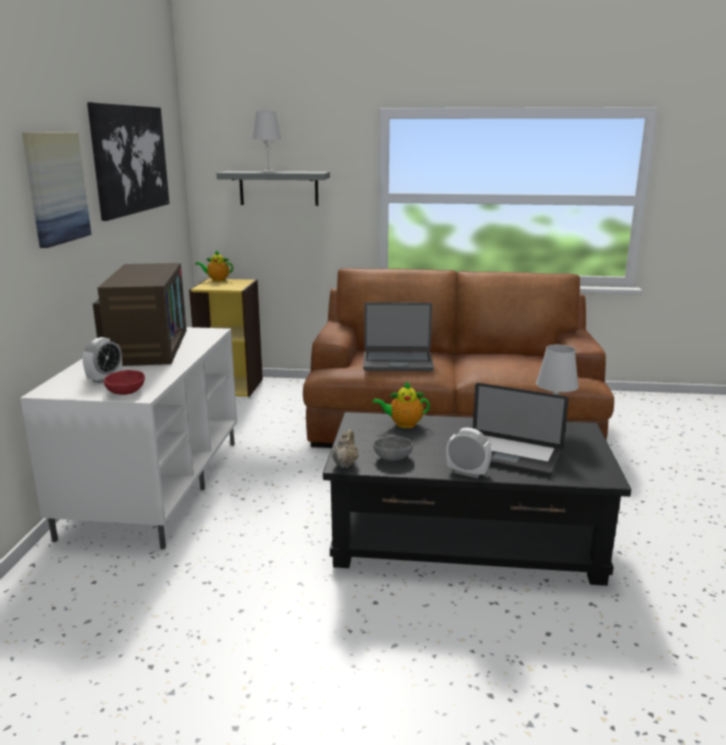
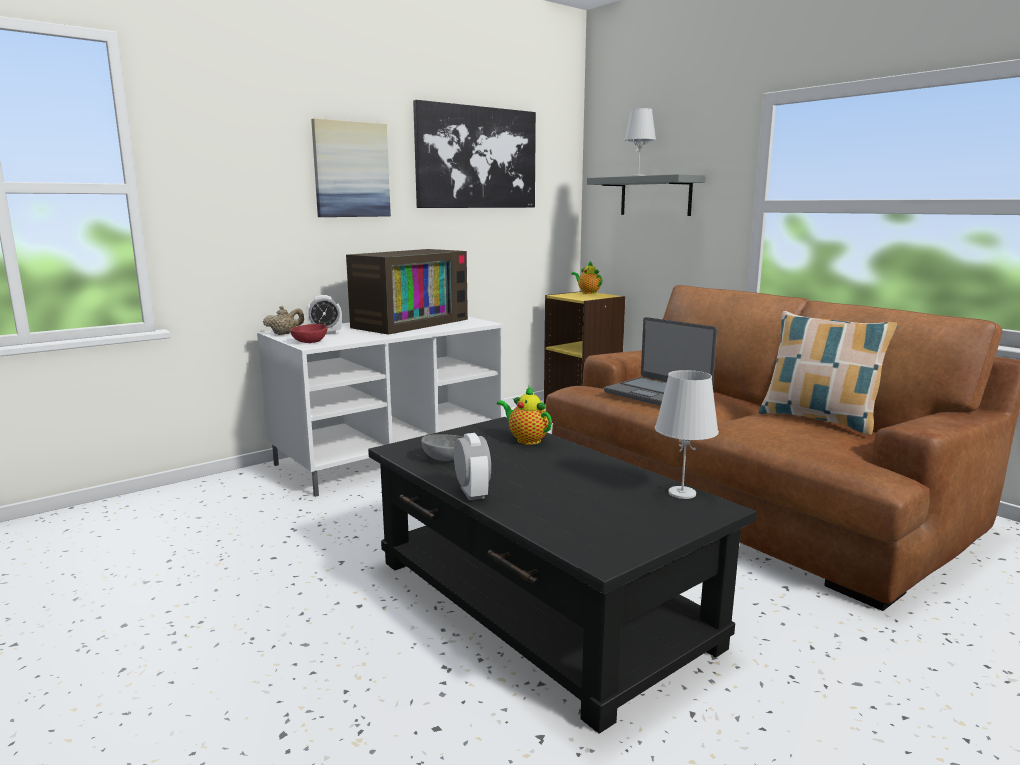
camera: 45 degrees right, 5 degrees down
beige teapot [332,429,359,468] -> beige teapot moved to [263,306,304,335]
laptop [473,383,568,476] -> none
none -> pillow [759,311,898,435]

